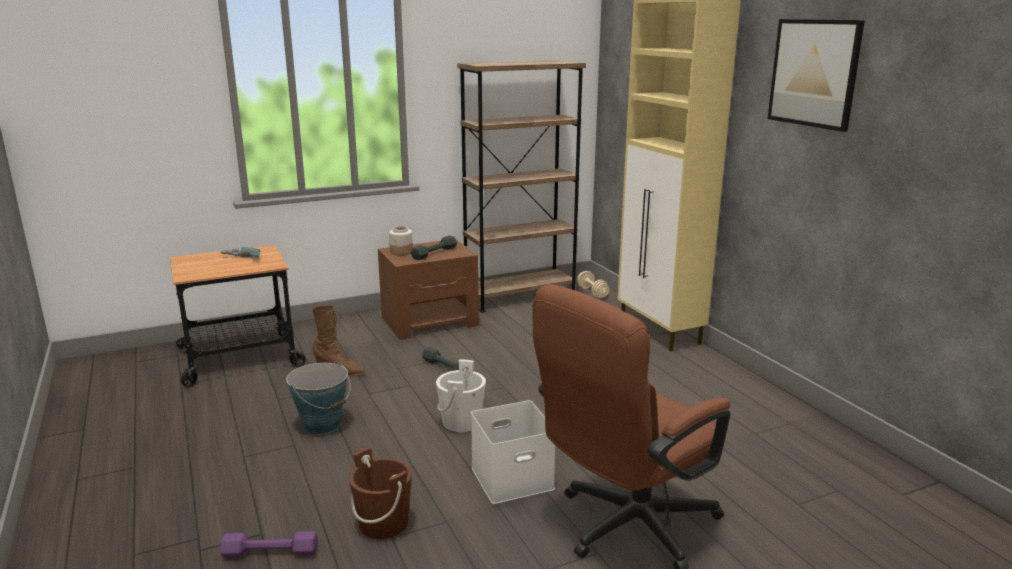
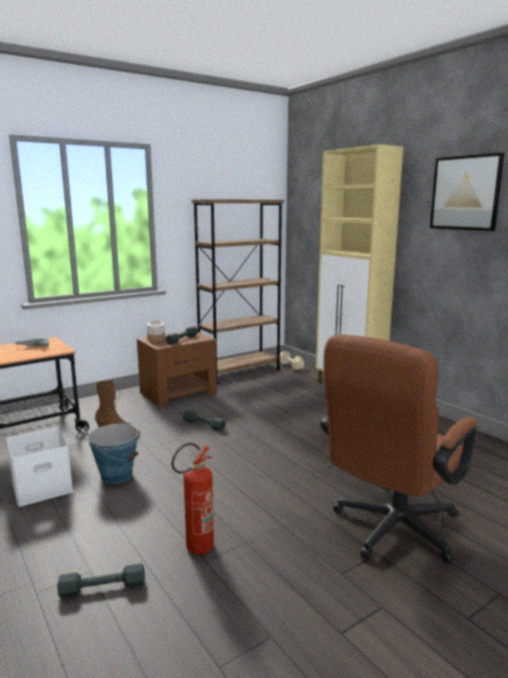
camera: 10 degrees left, 5 degrees down
purple dumbbell [220,531,318,558] -> grey dumbbell [58,563,145,598]
brown bucket [349,447,412,539] -> fire extinguisher [171,443,214,555]
white bucket [436,360,486,432] -> none
white storage box [471,400,555,504] -> white storage box moved to [6,427,73,507]

